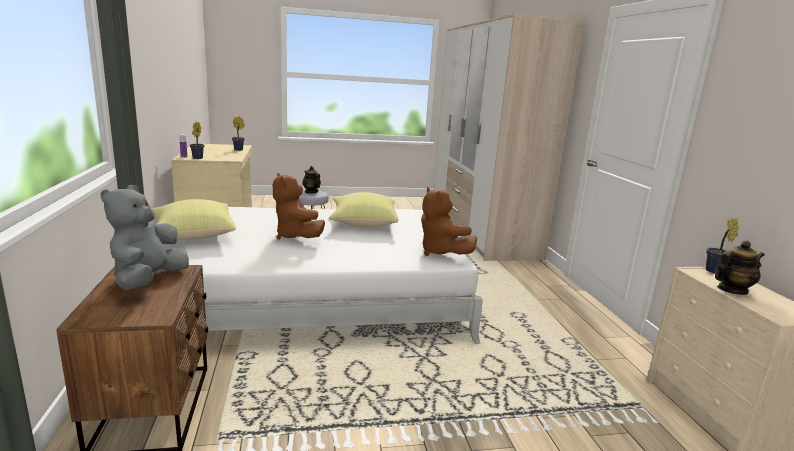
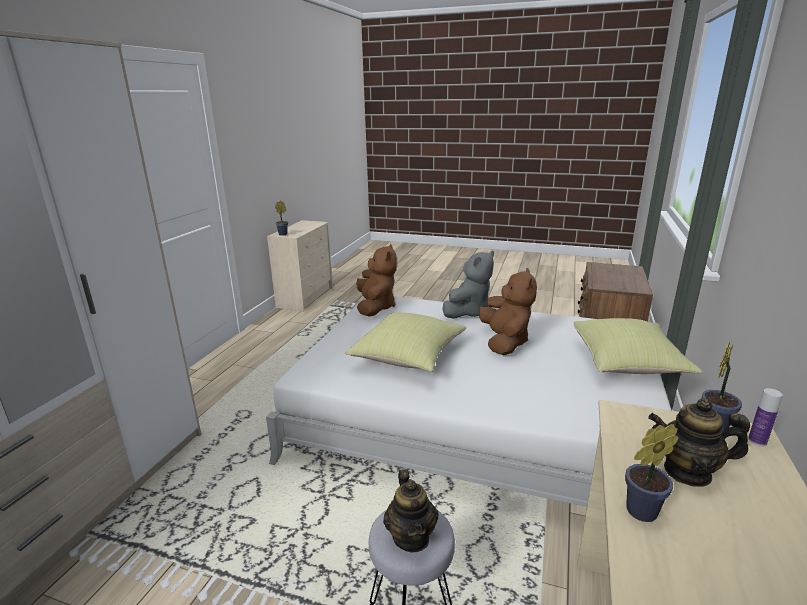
camera: 150 degrees left, 5 degrees up
grey plush toy [100,185,189,290] -> grey plush toy moved to [442,251,494,319]
teapot [715,241,765,295] -> teapot moved to [648,398,750,487]

